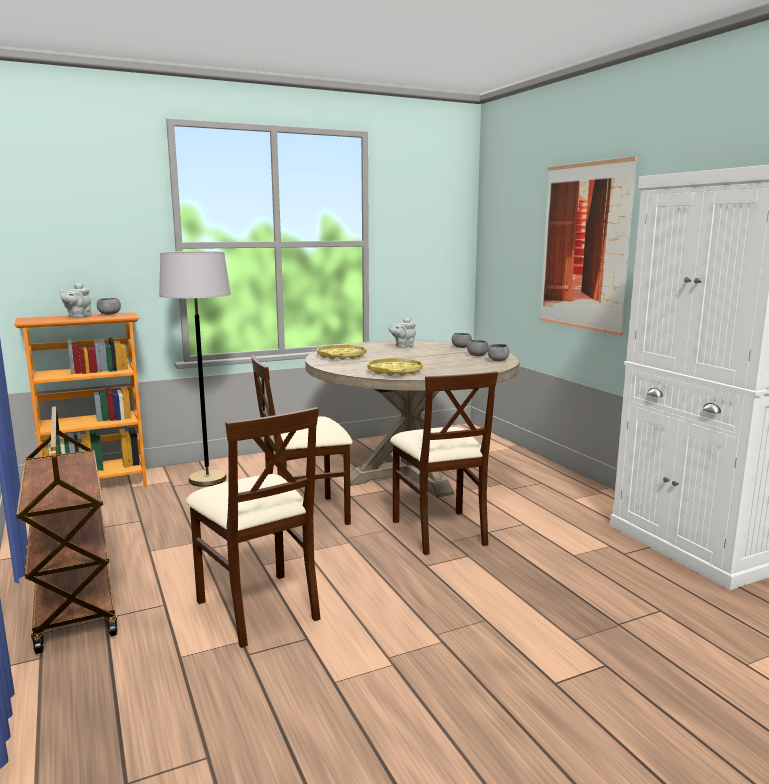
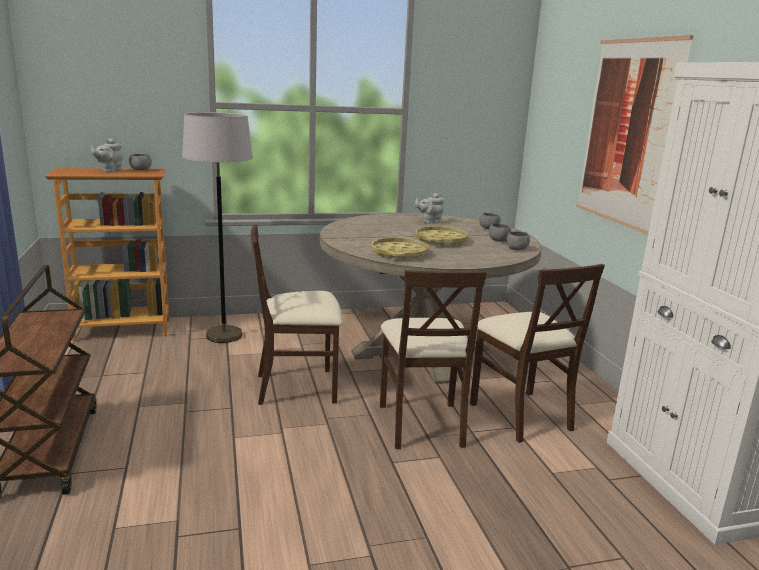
camera: 10 degrees right, 5 degrees up
beige chair [186,407,321,648] -> beige chair moved to [470,264,605,443]
yellow tray [317,344,366,360] -> yellow tray moved to [416,226,468,246]

